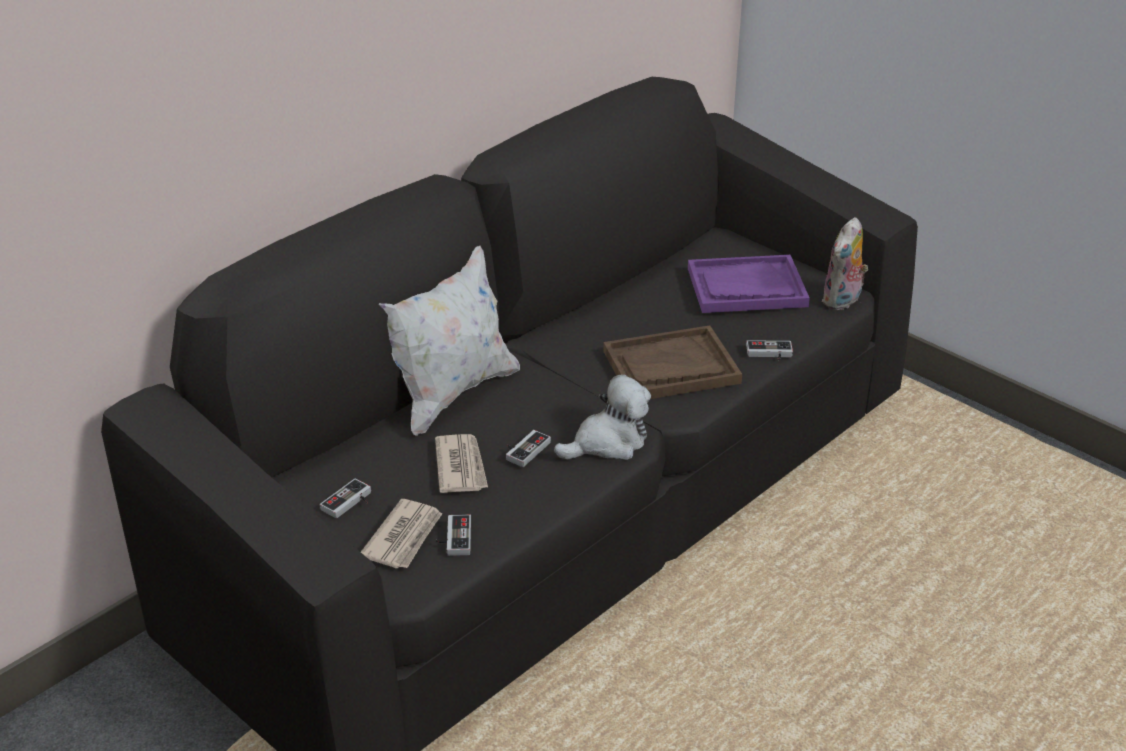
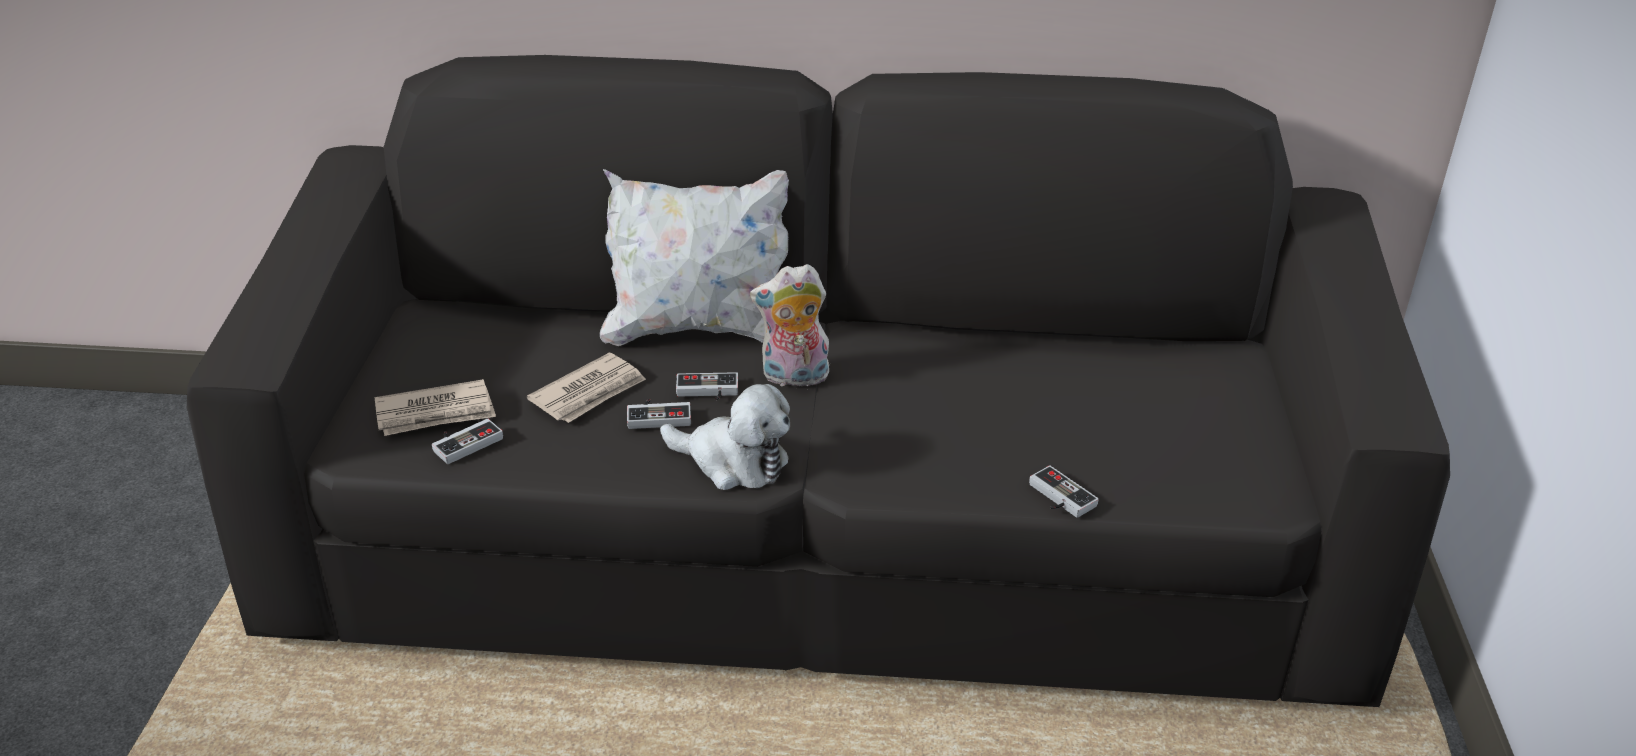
camera: 50 degrees right, 0 degrees up
game controller [320,478,371,518] -> game controller moved to [676,372,738,400]
brown tray [603,325,742,399] -> none
purple tray [688,255,810,313] -> none
plush toy [822,217,868,310] -> plush toy moved to [750,264,830,390]

